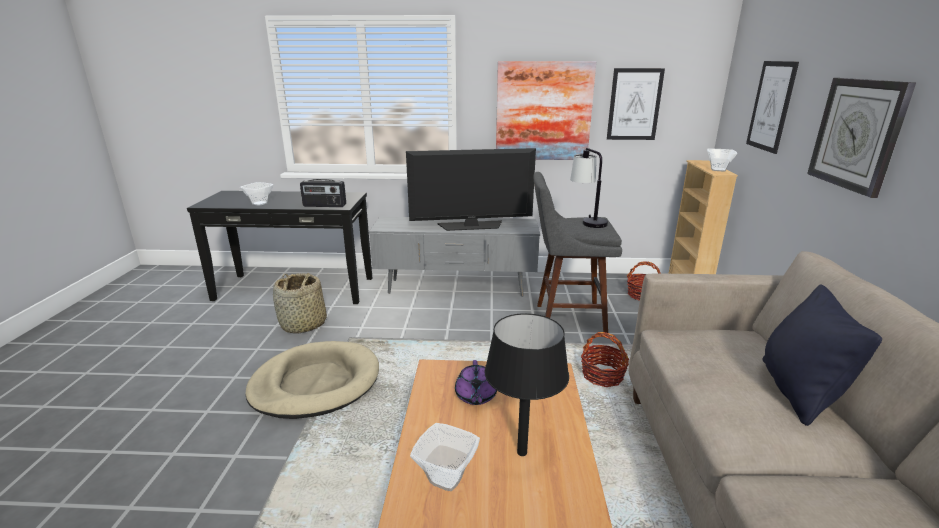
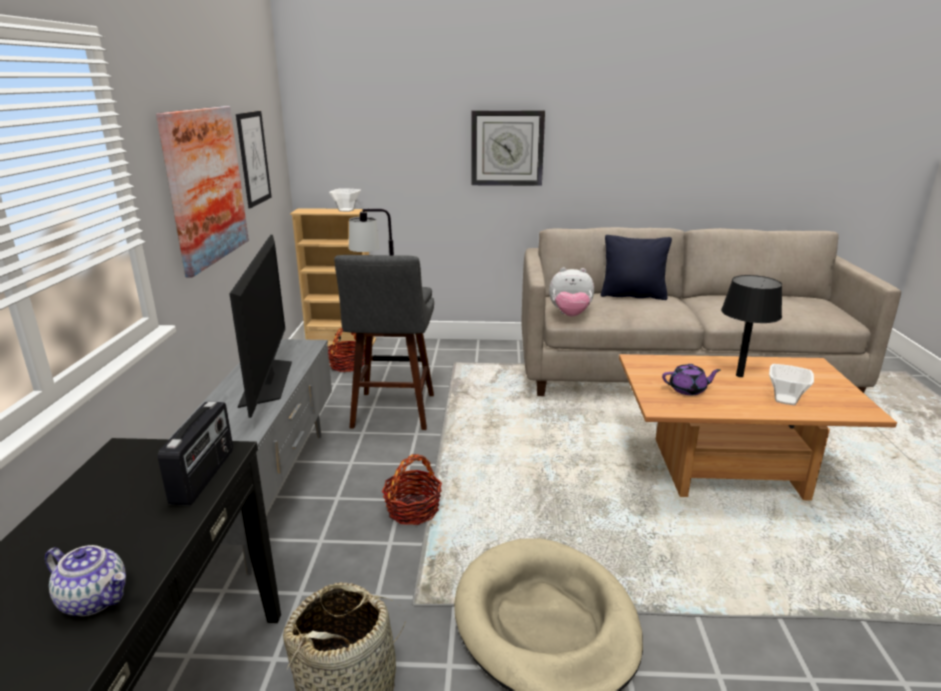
camera: 90 degrees left, 0 degrees up
bowl [240,182,274,206] -> teapot [45,545,126,616]
basket [581,332,629,387] -> basket moved to [382,454,442,525]
picture [746,61,799,154] -> none
none -> plush toy [549,267,594,317]

